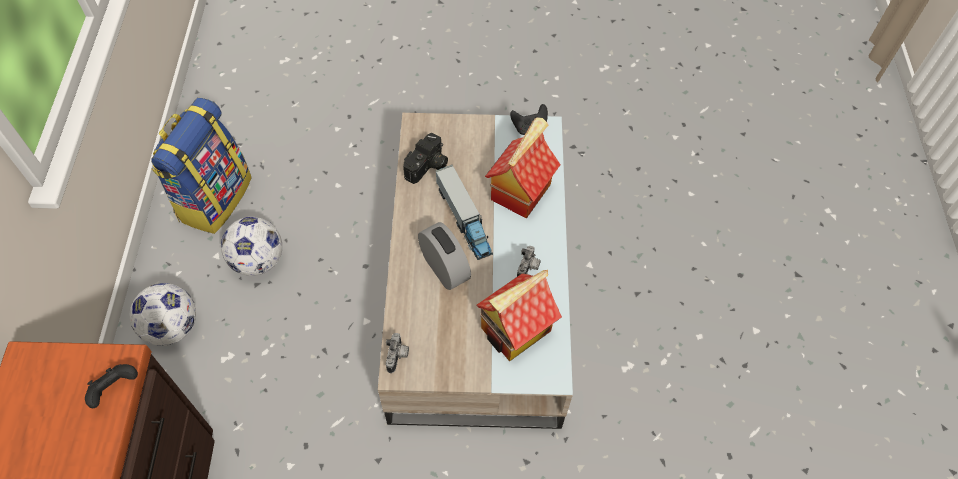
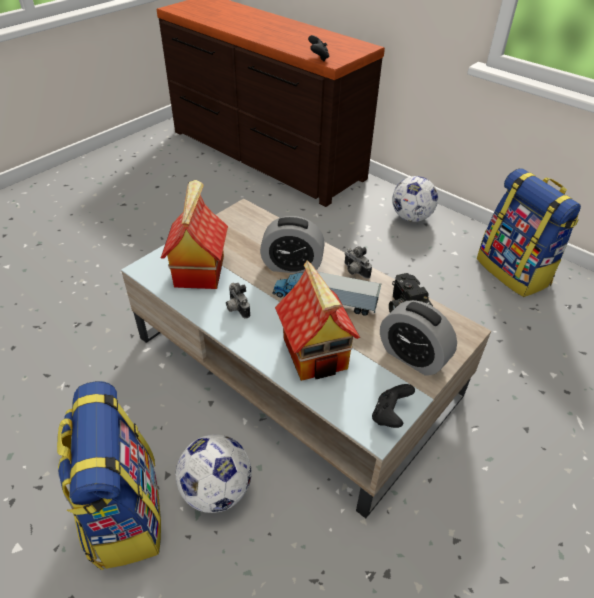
camera: 130 degrees right, 15 degrees down
football [221,217,282,276] -> football moved to [176,435,252,513]
camera [386,333,409,373] -> camera moved to [344,246,372,279]
none -> backpack [57,381,161,570]
none -> alarm clock [380,300,457,376]

